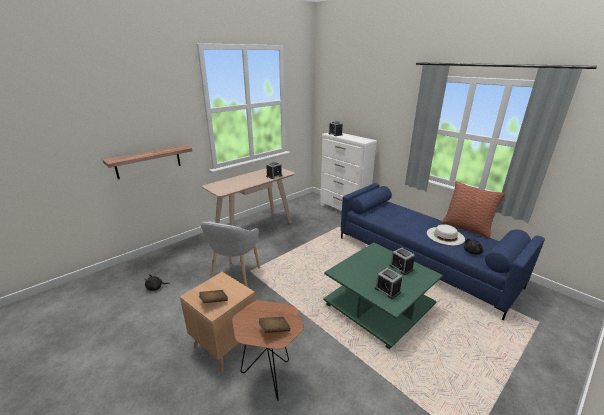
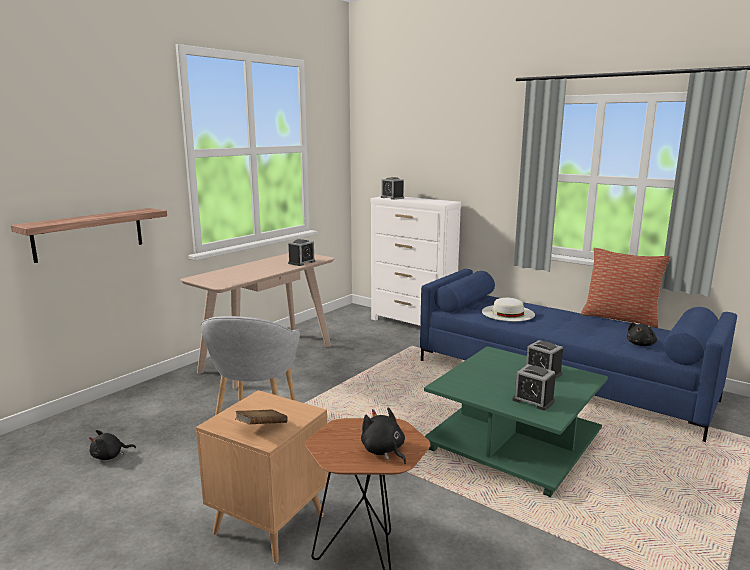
camera: 10 degrees left, 10 degrees down
brown book [258,317,290,333] -> black plush toy [361,407,406,464]
white hat [427,224,465,245] -> white hat moved to [482,298,535,321]

